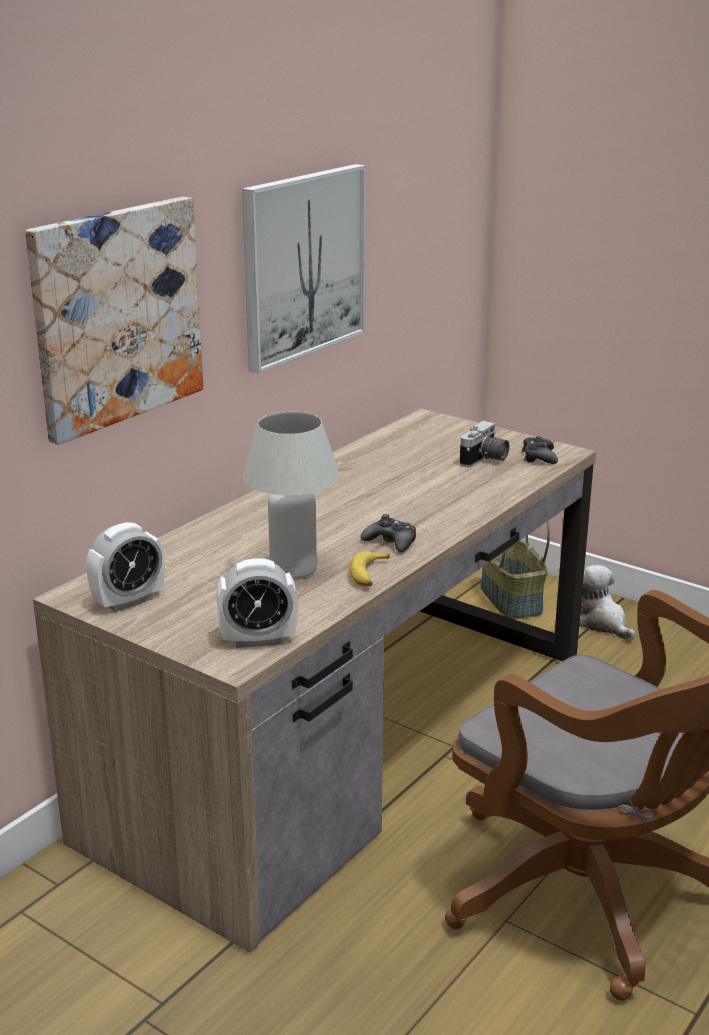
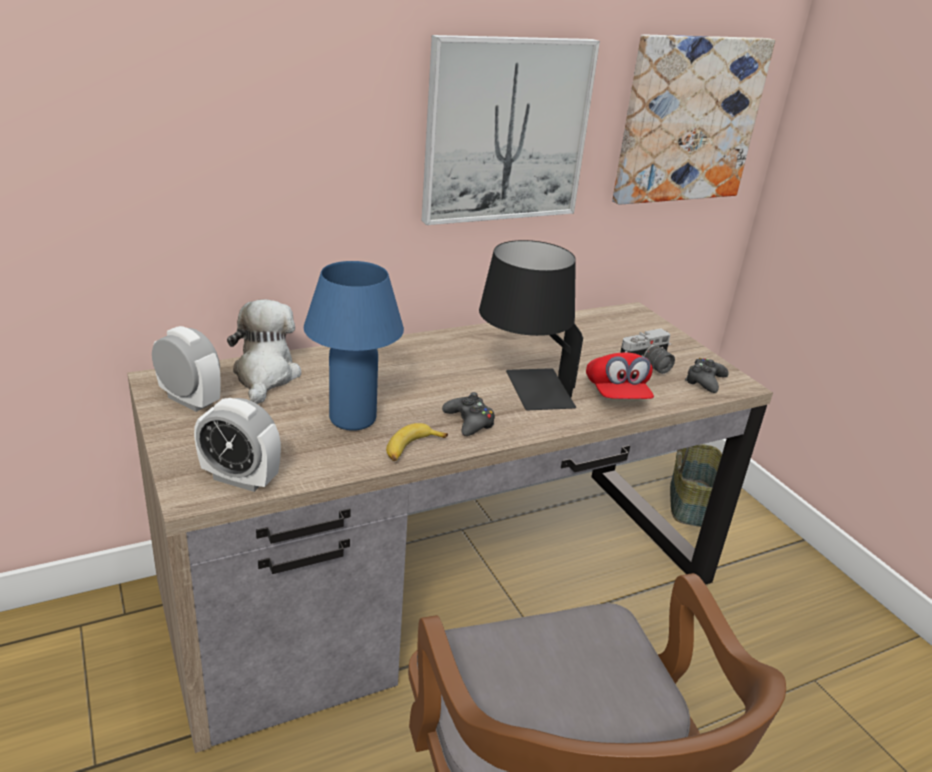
camera: 25 degrees right, 5 degrees up
picture [25,197,203,445] -> picture moved to [612,34,775,205]
alarm clock [86,522,165,612] -> alarm clock turned 135 degrees counterclockwise [152,326,221,412]
white table lamp [243,412,339,580] -> blue table lamp [304,261,404,431]
plush toy [579,565,635,640] -> plush toy moved to [227,299,301,404]
none -> black table lamp [479,240,583,410]
none -> red cap [586,353,654,399]

